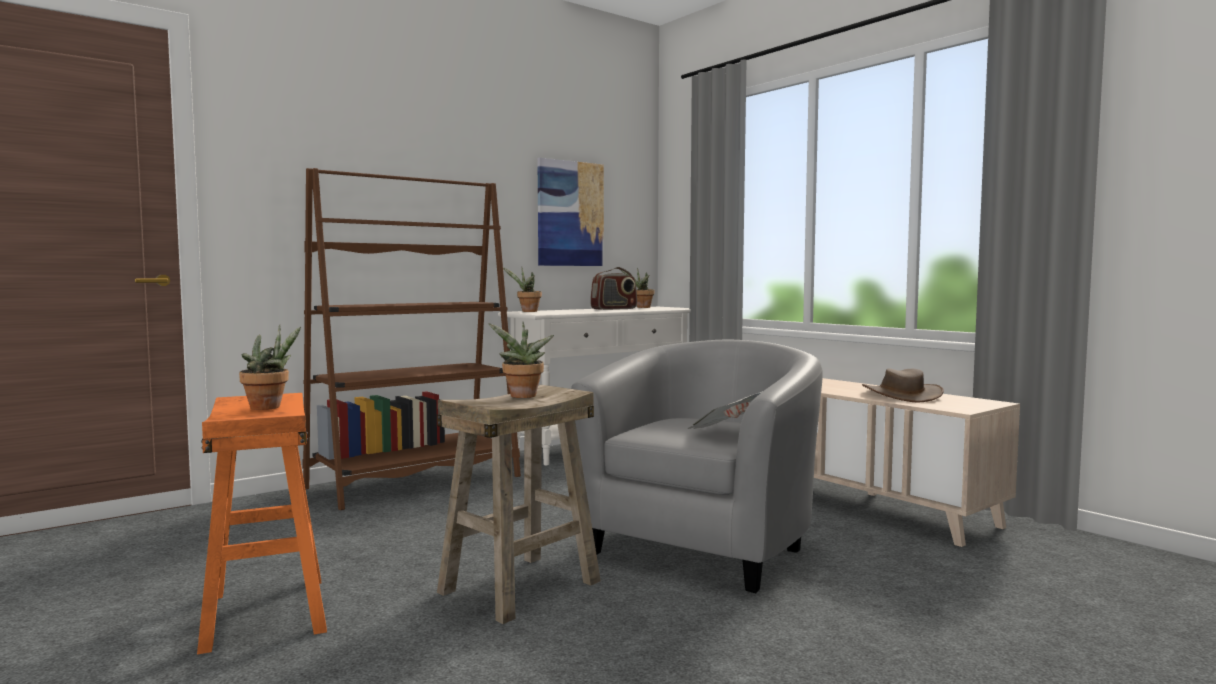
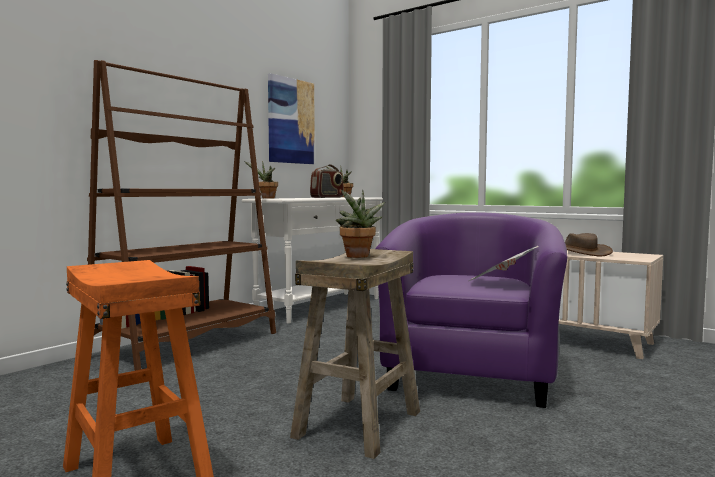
camera: 15 degrees left, 0 degrees up
potted plant [239,325,301,410] -> none
grey armchair [571,340,823,593] -> purple armchair [375,212,567,408]

